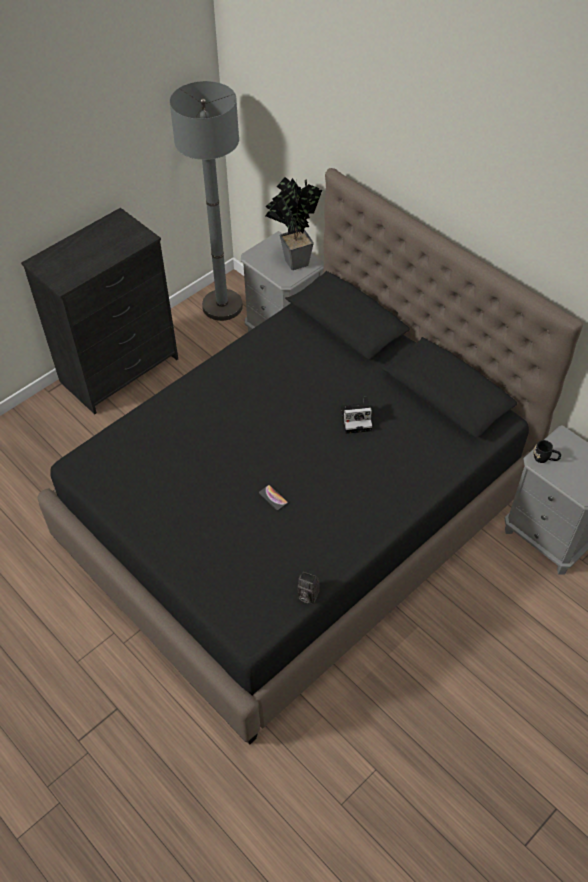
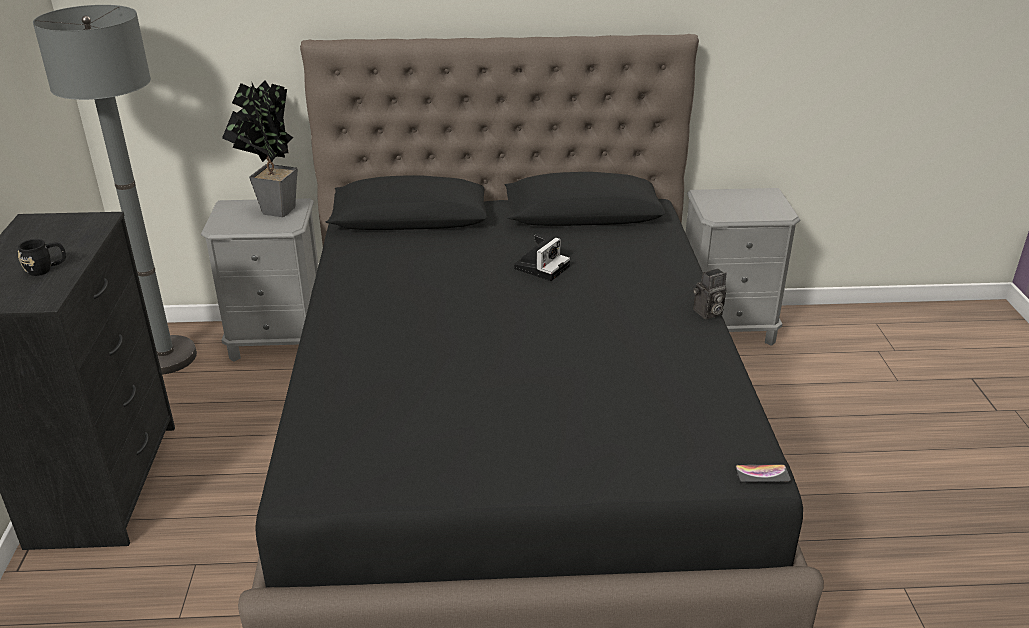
camera: 50 degrees left, 20 degrees down
phone [259,485,288,511] -> phone moved to [735,464,791,483]
camera [297,571,320,604] -> camera moved to [693,268,726,319]
black mug [533,440,561,463] -> black mug moved to [18,239,66,276]

